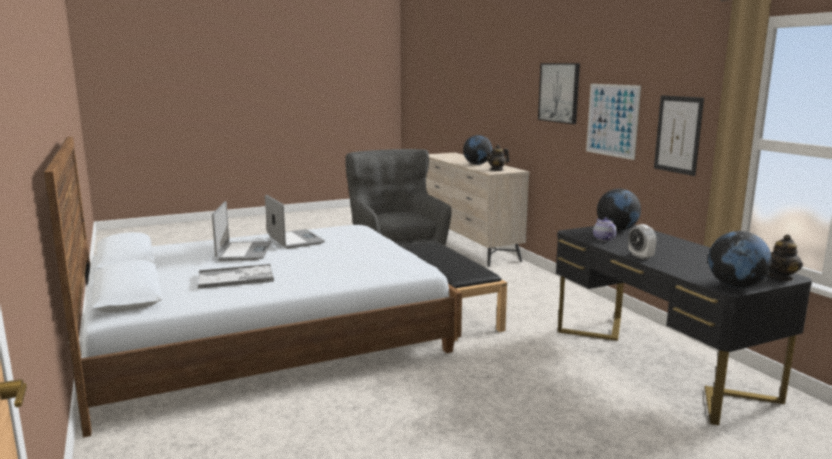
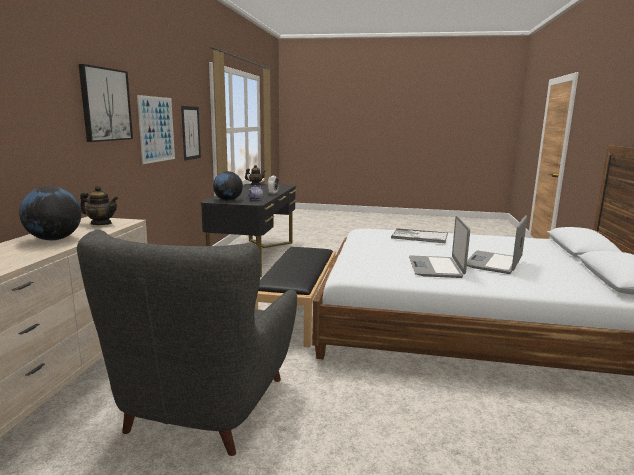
camera: 145 degrees left, 0 degrees up
tray [198,264,274,289] -> tray moved to [391,228,448,243]
globe [708,231,772,288] -> none

